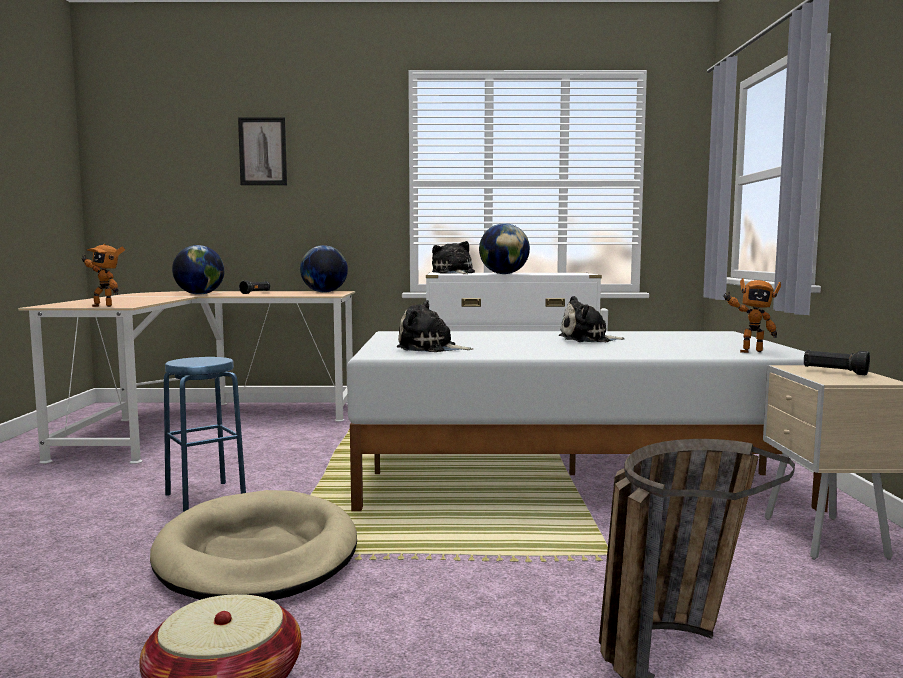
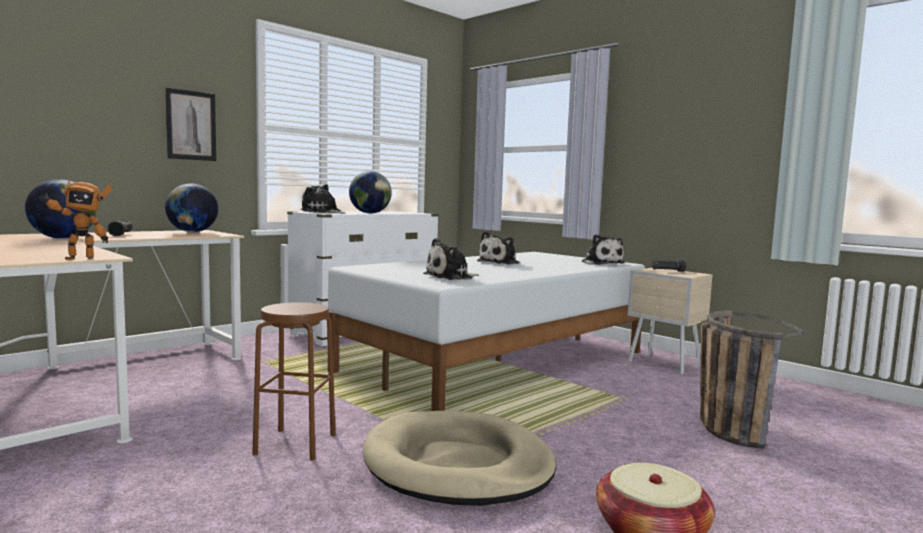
camera: 45 degrees left, 0 degrees up
blue stool [164,357,246,512] -> brown stool [252,302,336,461]
picture [238,117,287,185] -> picture moved to [165,88,216,161]
toy robot [723,278,781,353] -> plush toy [582,234,625,265]

